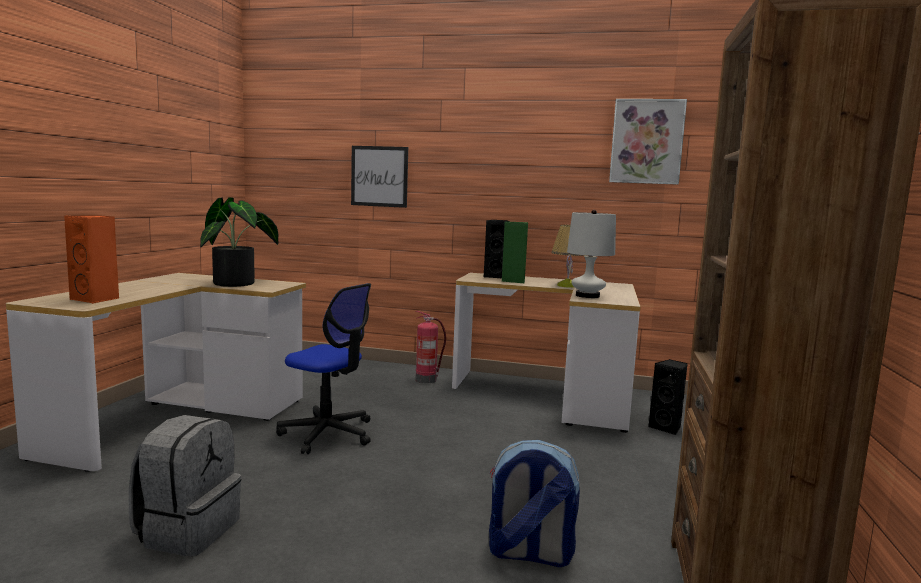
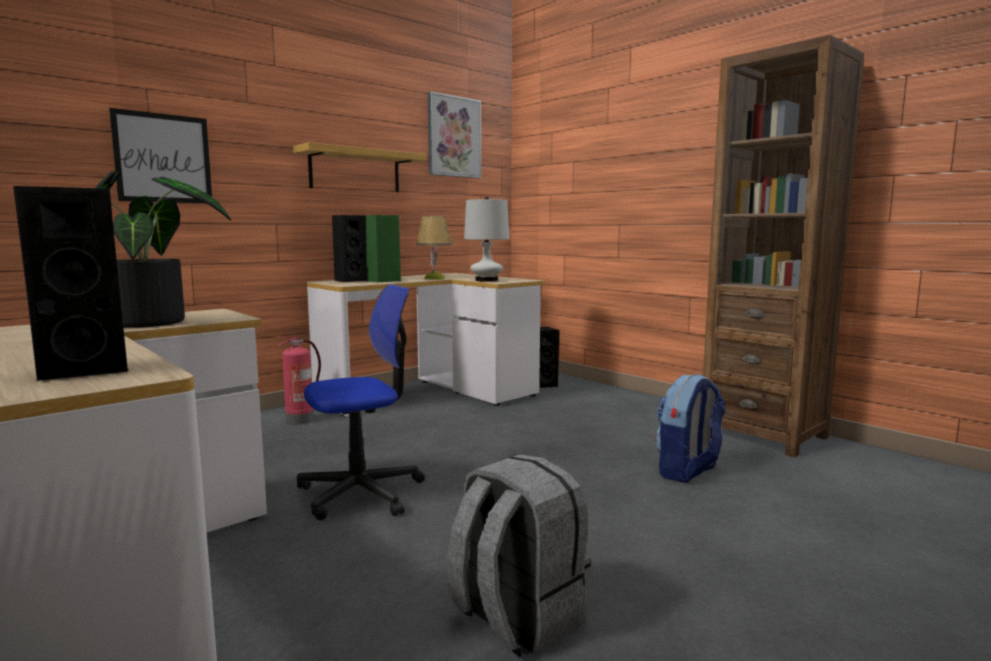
camera: 55 degrees left, 0 degrees up
orange speaker [64,215,119,304] -> black speaker [13,186,129,381]
none -> shelf [293,142,426,192]

